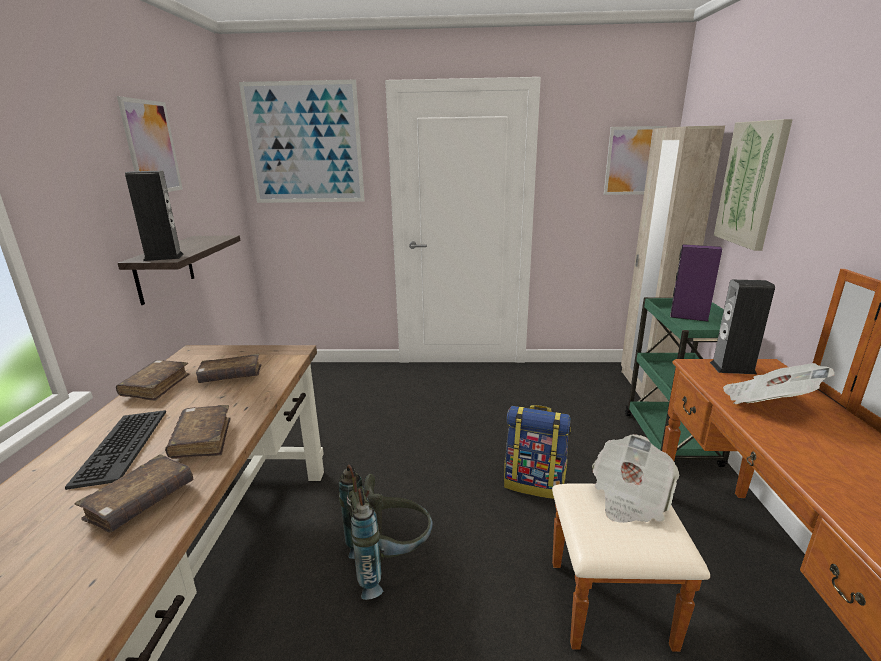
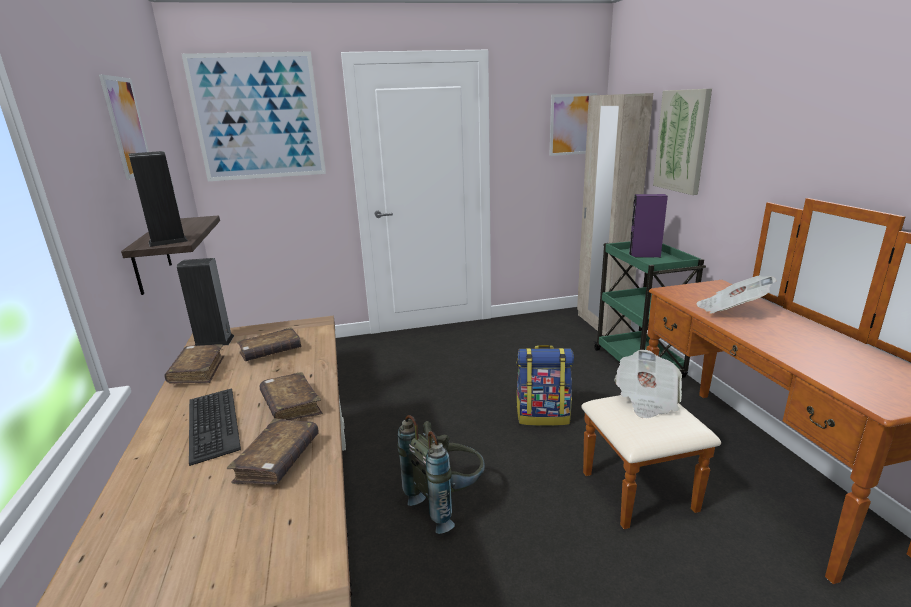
camera: 15 degrees left, 0 degrees up
speaker [710,280,775,374] -> speaker moved to [177,258,234,346]

